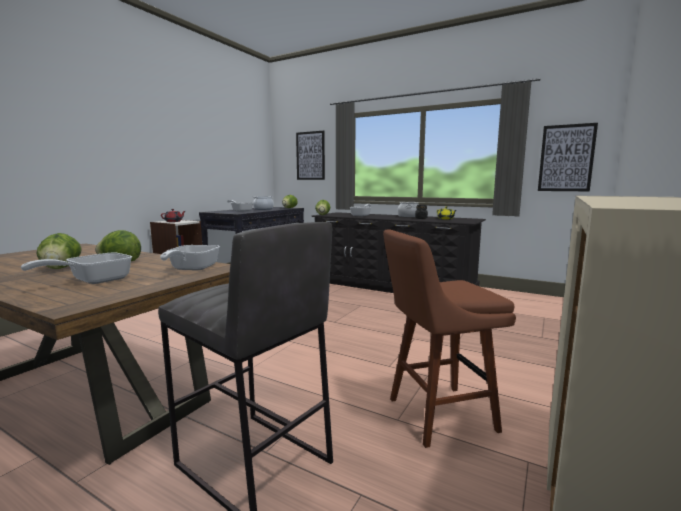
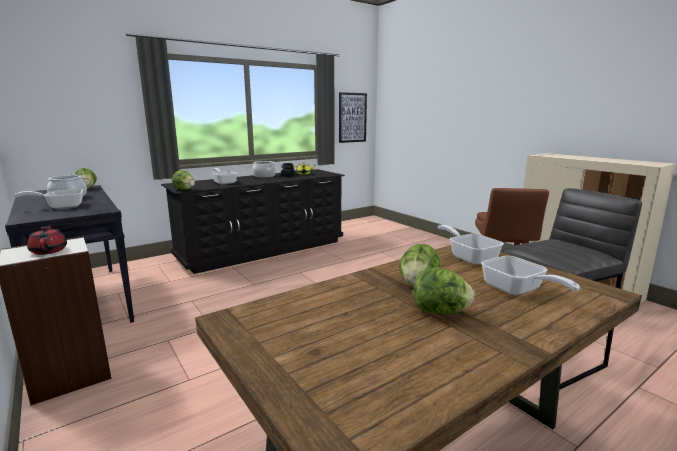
camera: 65 degrees left, 5 degrees up
frying pan [160,245,220,270] -> frying pan turned 150 degrees counterclockwise [438,225,504,265]
picture [296,131,325,180] -> none

